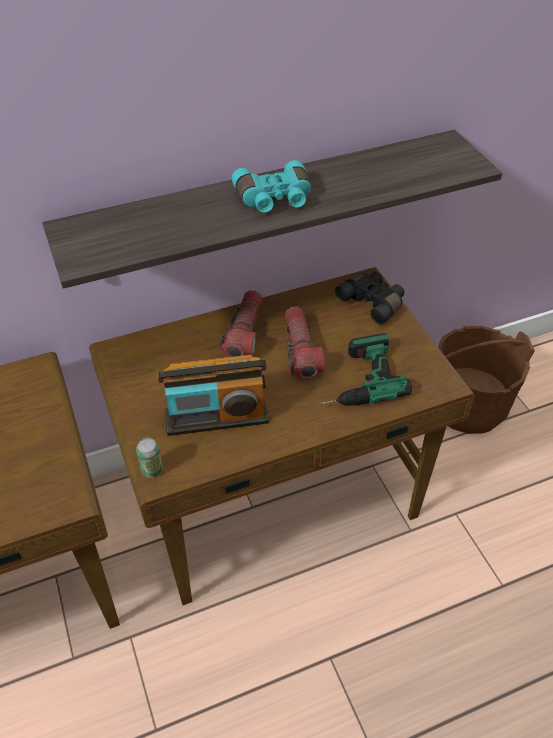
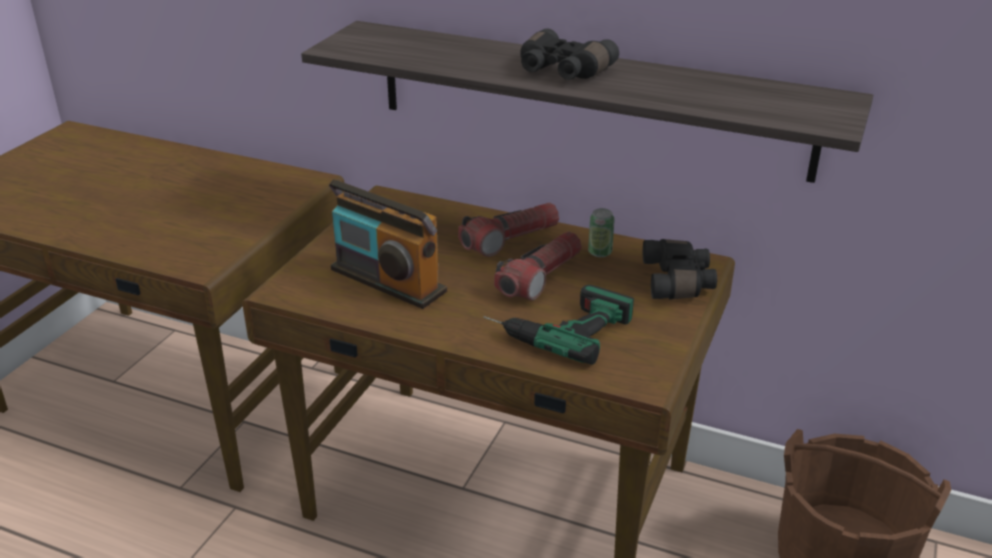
camera: 45 degrees right, 15 degrees down
can [136,438,163,478] -> can moved to [588,208,615,257]
turquoise binoculars [231,160,311,213] -> black binoculars [520,28,619,80]

